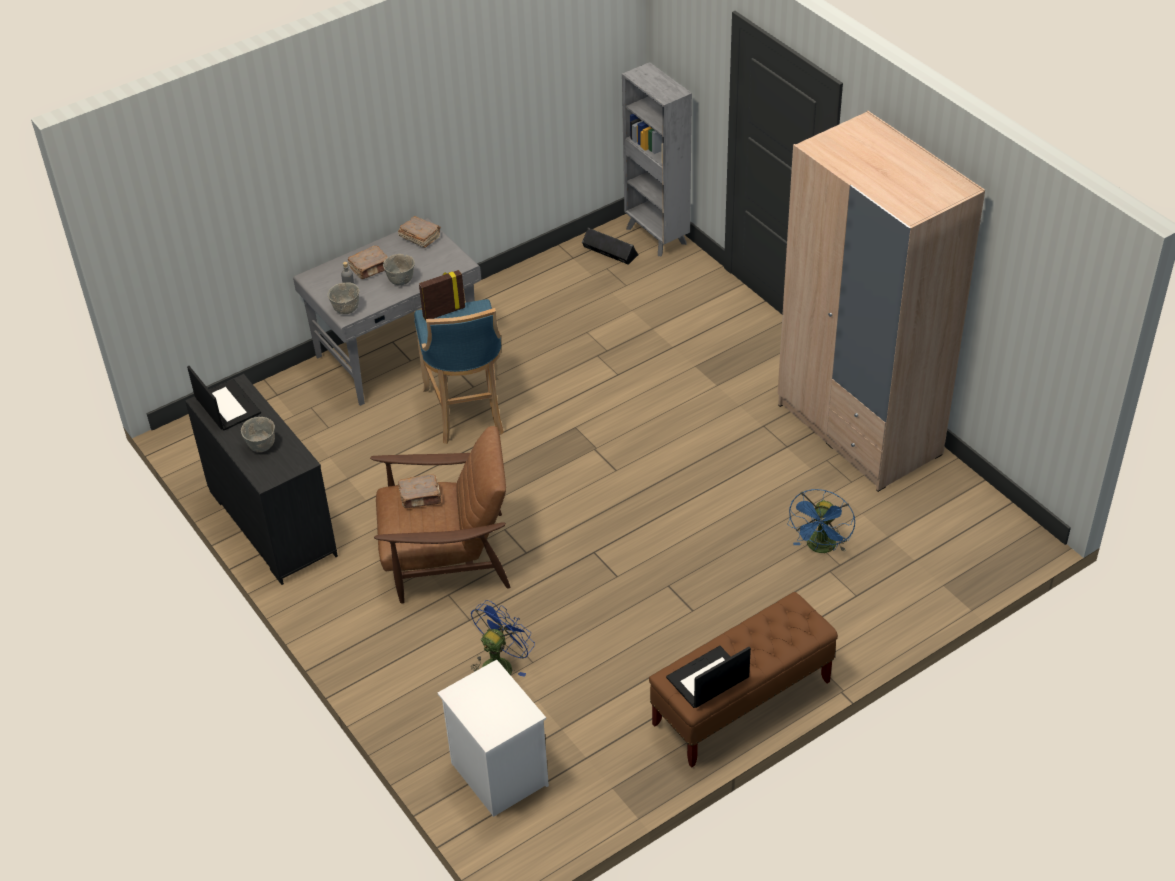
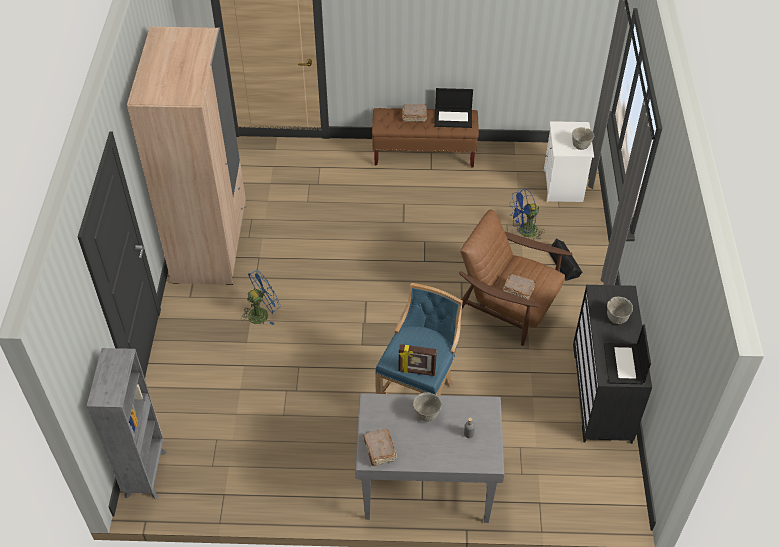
camera: 145 degrees left, 5 degrees up
grey bowl [327,282,359,314] -> grey bowl moved to [572,127,594,150]
brown book [348,246,388,279] -> brown book moved to [402,104,427,122]
black speaker [582,227,638,265] -> black speaker moved to [548,238,583,281]
blue fan [787,489,855,553] -> blue fan moved to [241,270,281,325]

